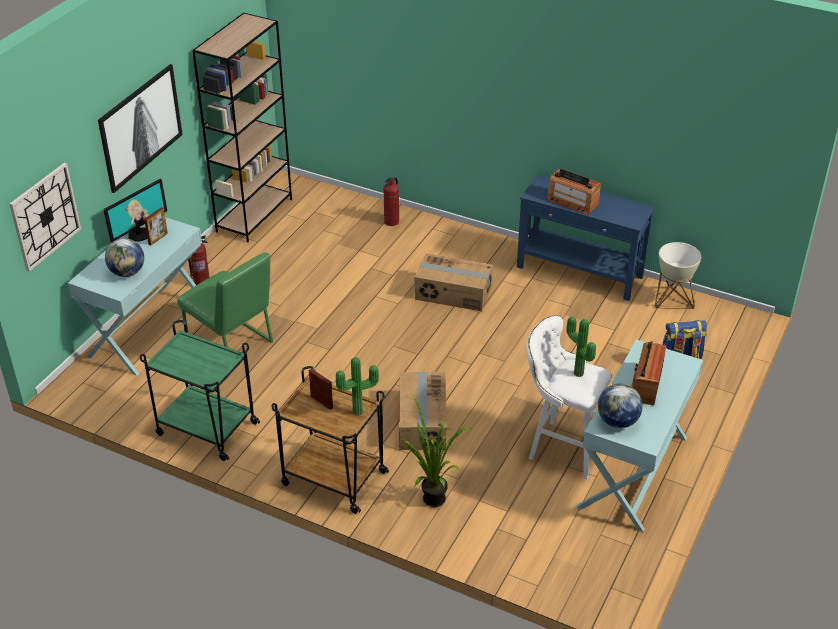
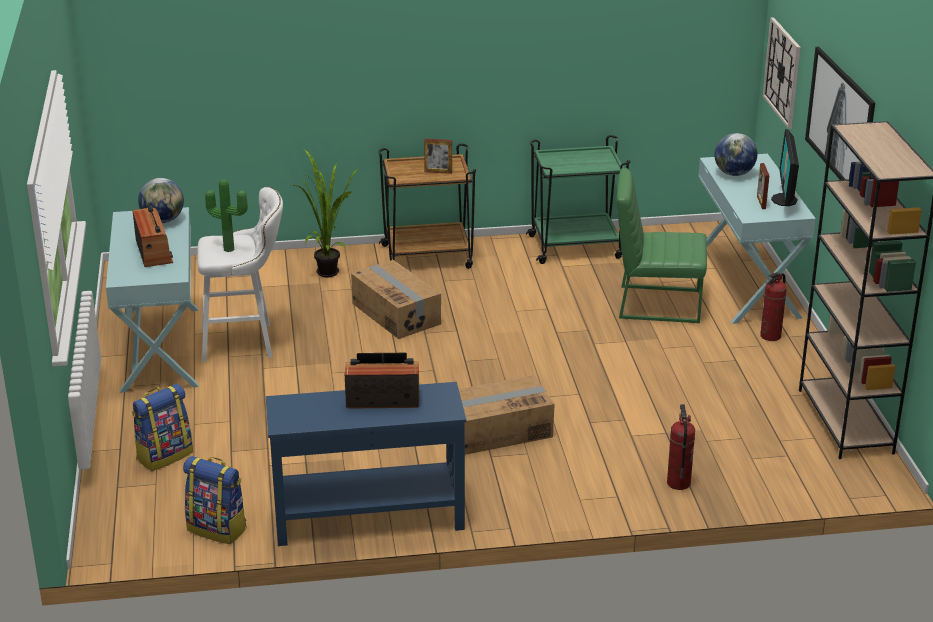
camera: 145 degrees right, 10 degrees down
potted plant [336,357,379,416] -> none
planter [655,242,701,309] -> backpack [183,456,247,544]

